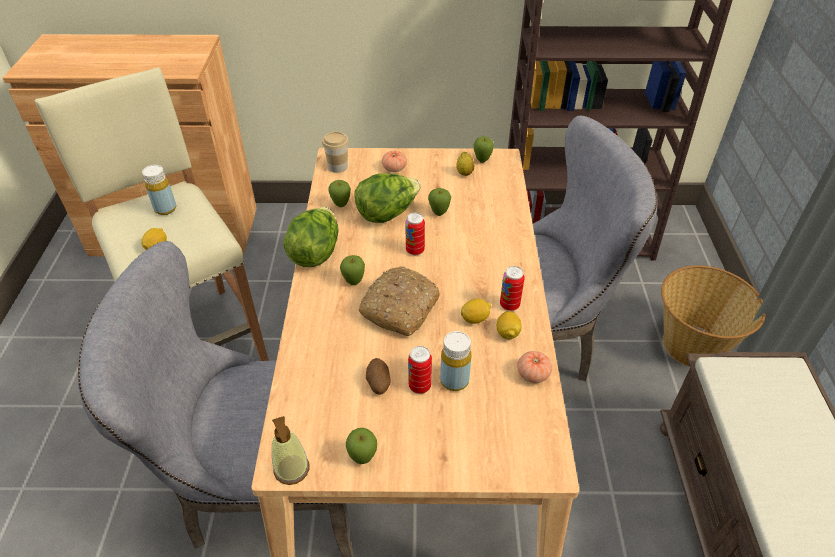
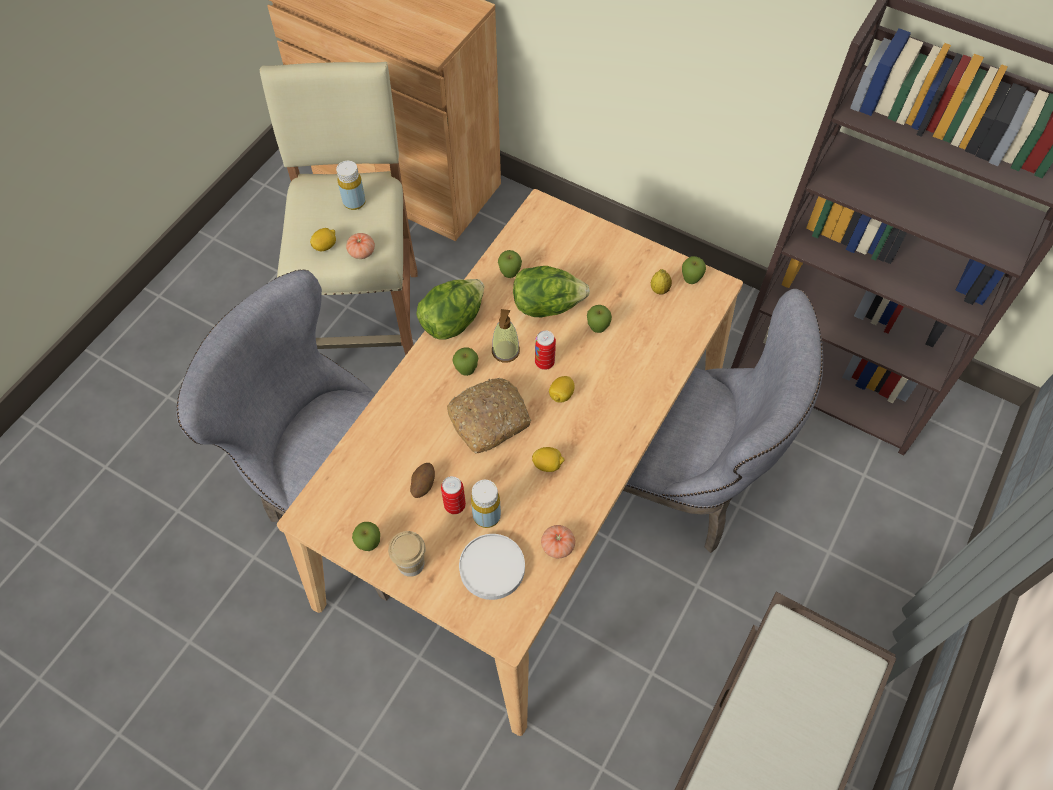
camera: 30 degrees right, 15 degrees up
soap dispenser [272,416,310,485] -> soap dispenser moved to [492,309,520,363]
cup [322,132,349,173] -> cup moved to [388,531,425,577]
tomato [382,151,407,172] -> tomato moved to [346,233,375,259]
lemon [497,311,522,339] -> lemon moved to [549,376,575,403]
can [500,266,525,311] -> none
basket [661,265,766,367] -> none
none -> white plate [459,534,525,600]

